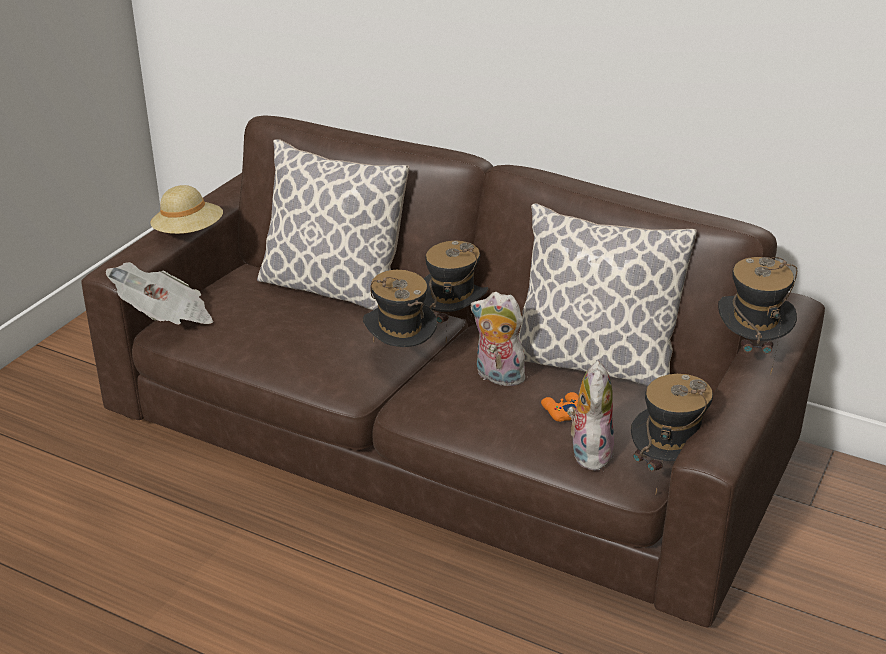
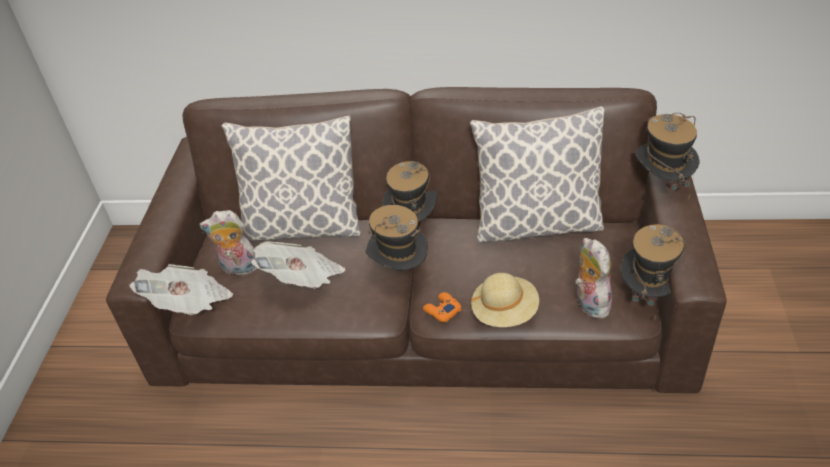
camera: 20 degrees left, 10 degrees up
beige hat [150,185,223,234] -> beige hat moved to [471,273,539,327]
plush toy [471,292,525,386] -> plush toy moved to [199,210,257,275]
orange game controller [541,392,578,422] -> orange game controller moved to [423,292,461,322]
none -> newspaper [251,241,345,289]

